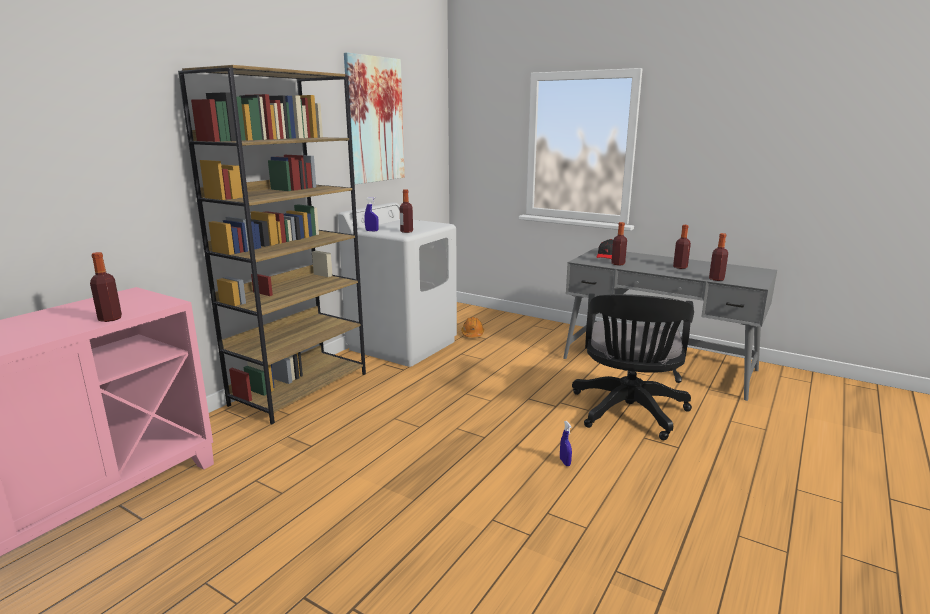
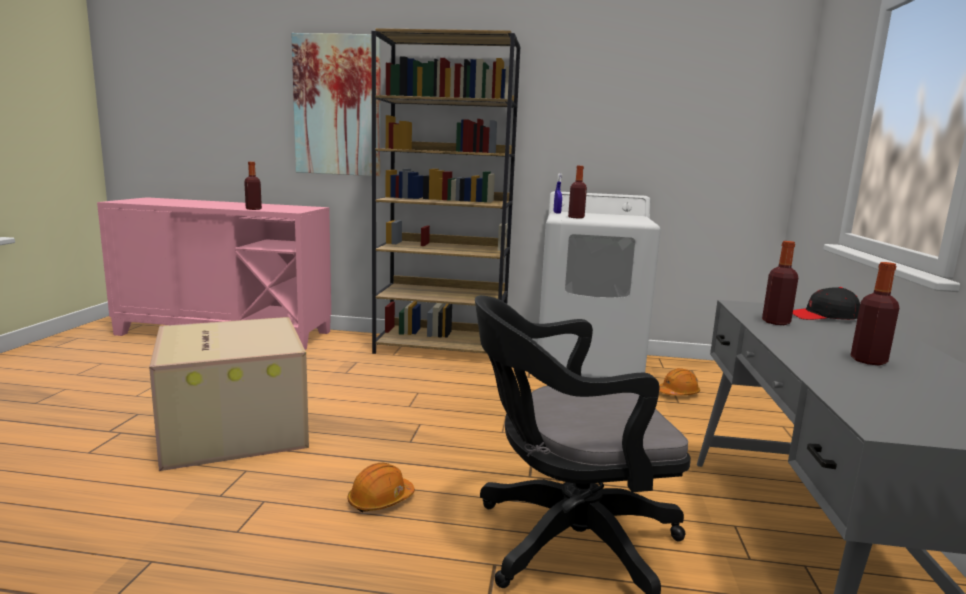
camera: 65 degrees right, 5 degrees down
picture [344,52,405,185] -> picture moved to [291,33,381,176]
blue spray bottle [560,421,572,466] -> orange hard hat [348,463,415,512]
bottle [709,233,728,281] -> none
none -> cardboard box [149,317,309,471]

